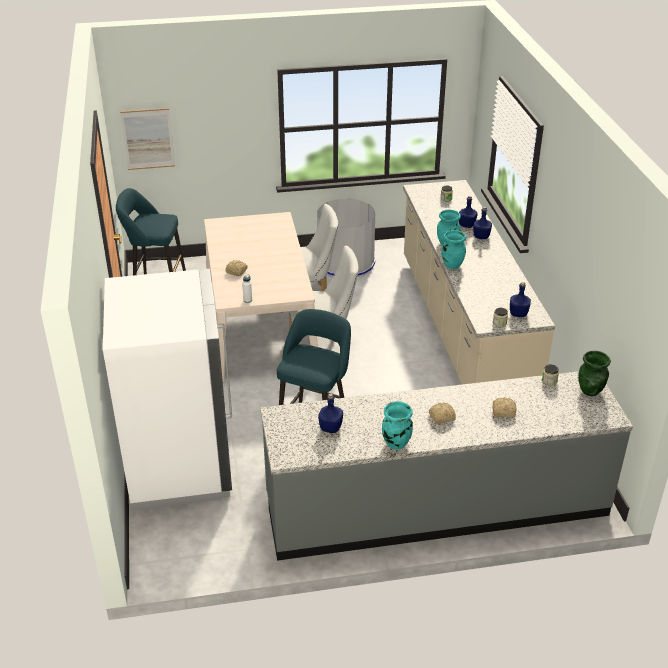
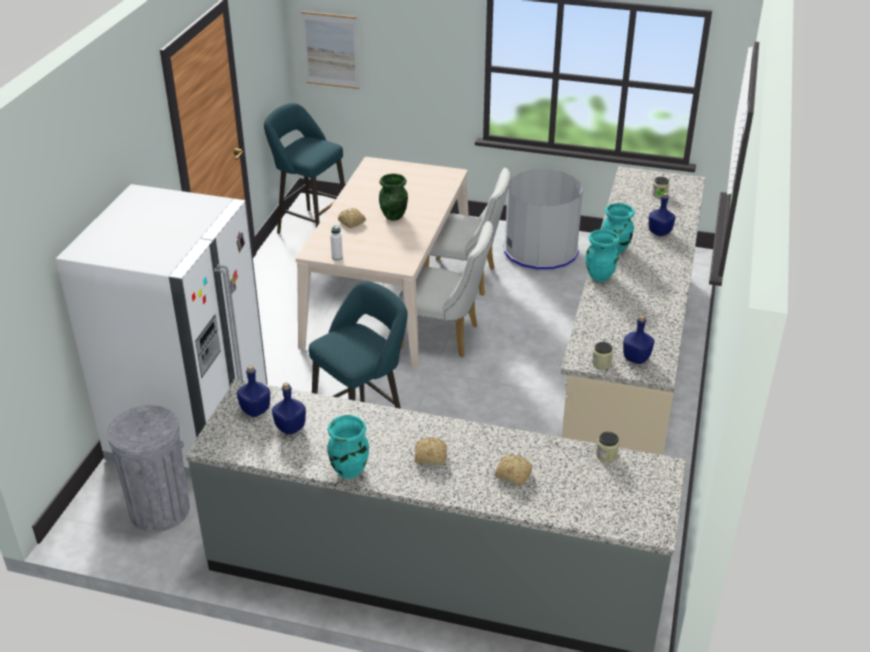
camera: 25 degrees right, 0 degrees up
blue bottle [473,207,492,239] -> blue bottle moved to [237,366,270,417]
green vase [578,351,611,396] -> green vase moved to [379,174,408,220]
none -> grey trash can [107,405,190,532]

